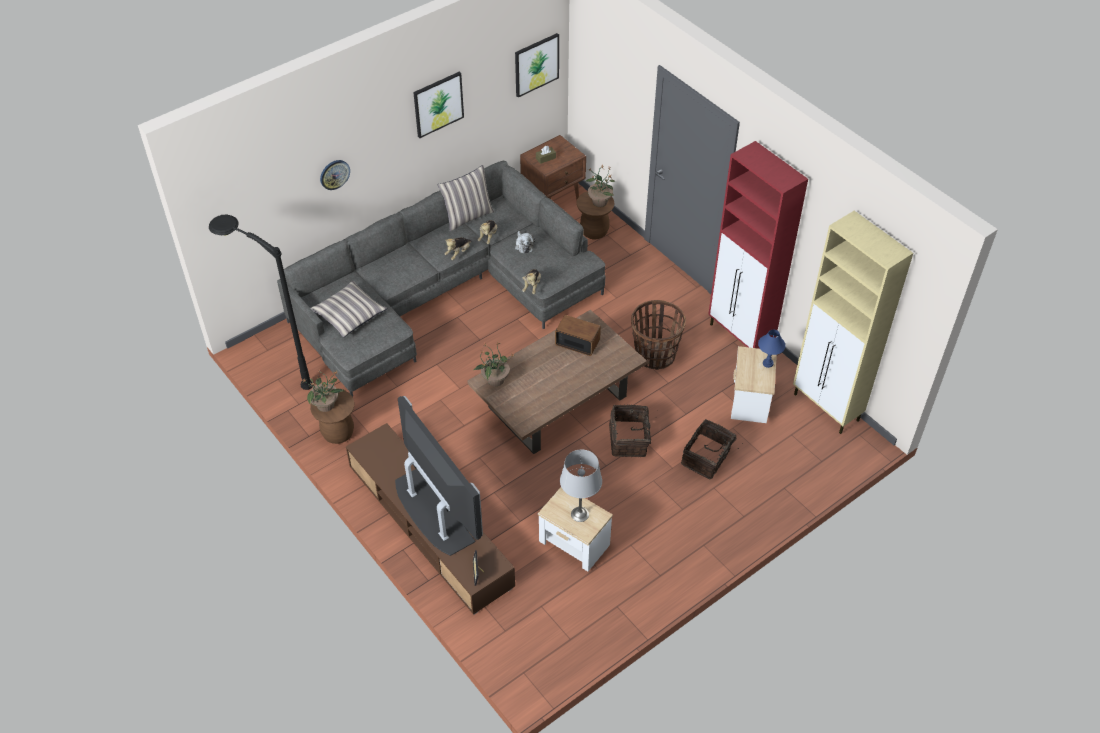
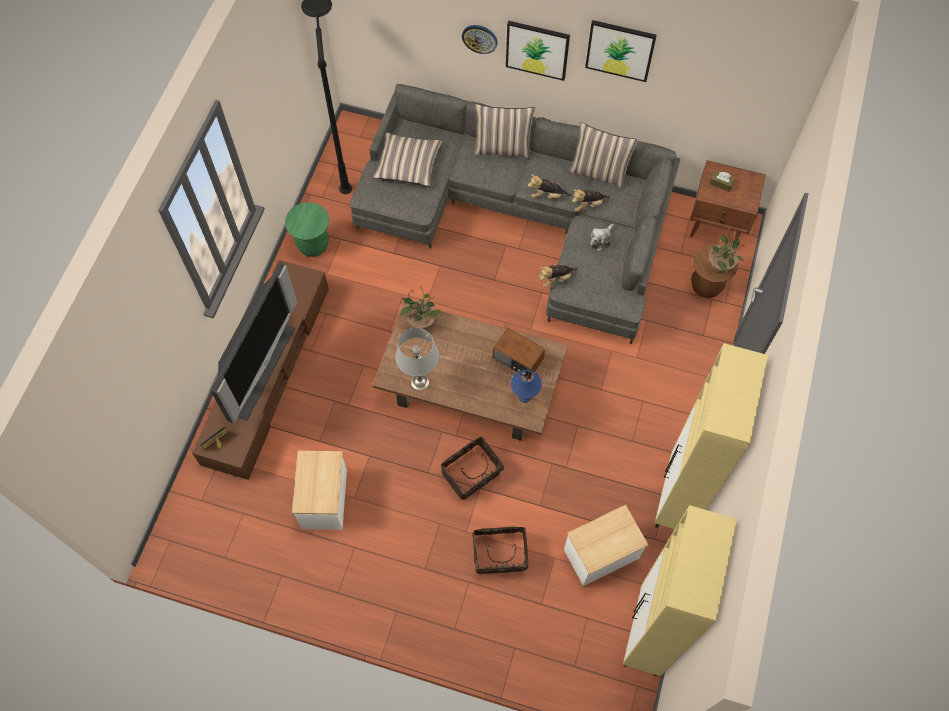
camera: 55 degrees right, 15 degrees up
potted plant [301,370,345,412] -> none
brown stool [310,391,354,444] -> green stool [285,202,329,257]
picture [515,33,559,98] -> picture moved to [506,21,570,81]
radio [555,315,601,356] -> radio turned 135 degrees clockwise [493,328,545,379]
grey table lamp [560,449,602,522] -> grey table lamp moved to [395,327,439,390]
basket [631,300,686,370] -> none
red cabinet [708,141,808,349] -> beige cabinet [655,343,768,529]
blue table lamp [758,330,786,368] -> blue table lamp moved to [511,370,542,403]
none -> pillow [473,104,535,158]

